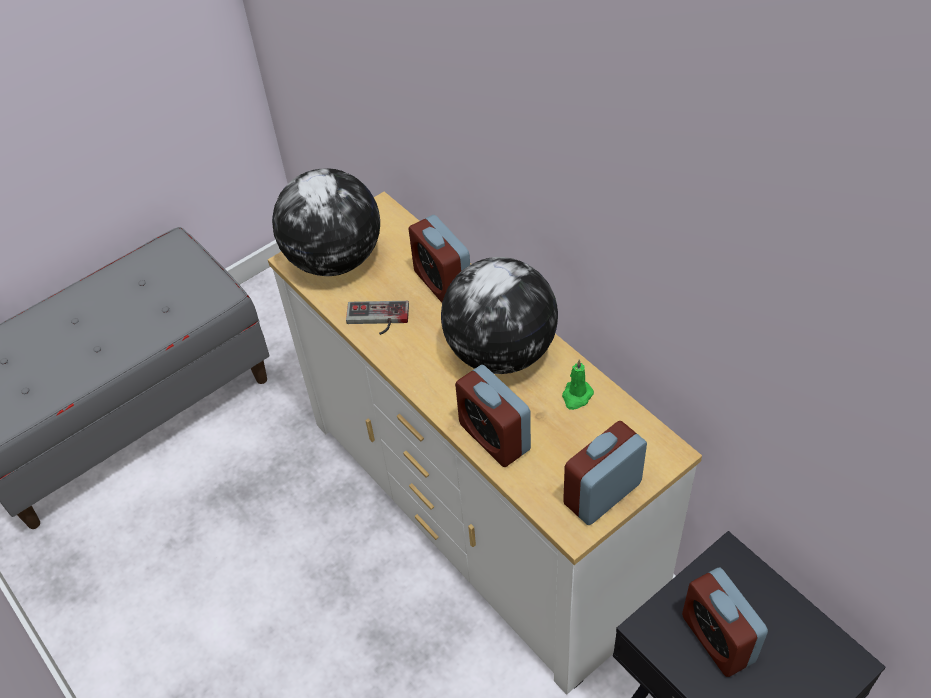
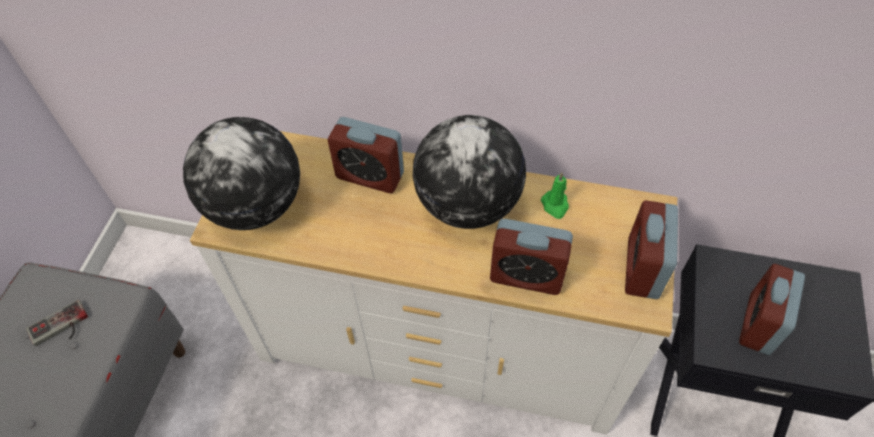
camera: 40 degrees left, 5 degrees up
game controller [346,301,409,335] -> game controller moved to [26,300,88,346]
alarm clock [682,568,768,677] -> alarm clock turned 90 degrees clockwise [739,264,805,355]

